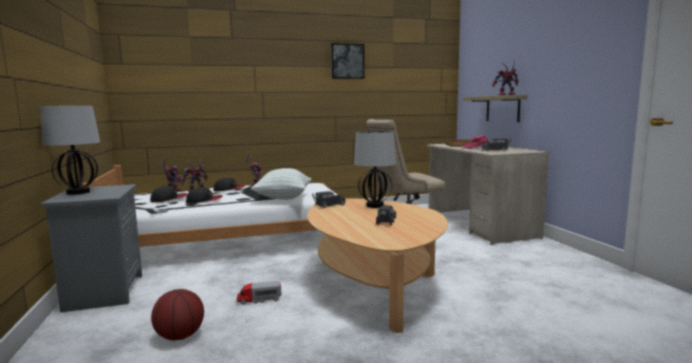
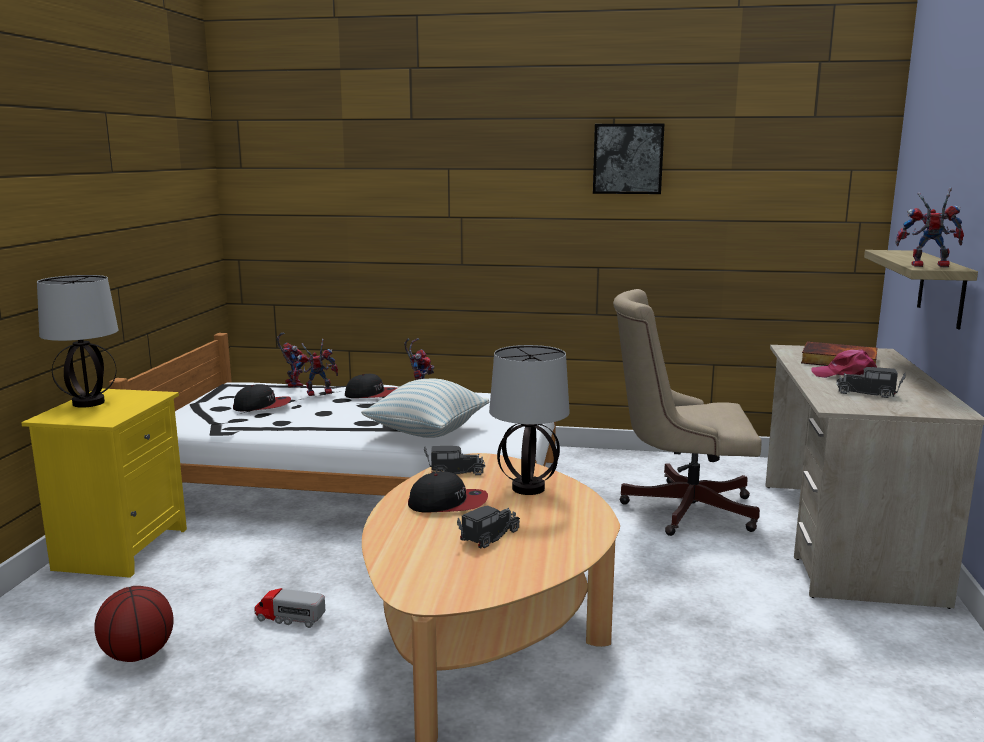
camera: 25 degrees right, 5 degrees up
grey nightstand [40,184,142,313] -> yellow nightstand [21,389,187,578]
cap [186,187,223,204] -> cap moved to [408,471,488,513]

